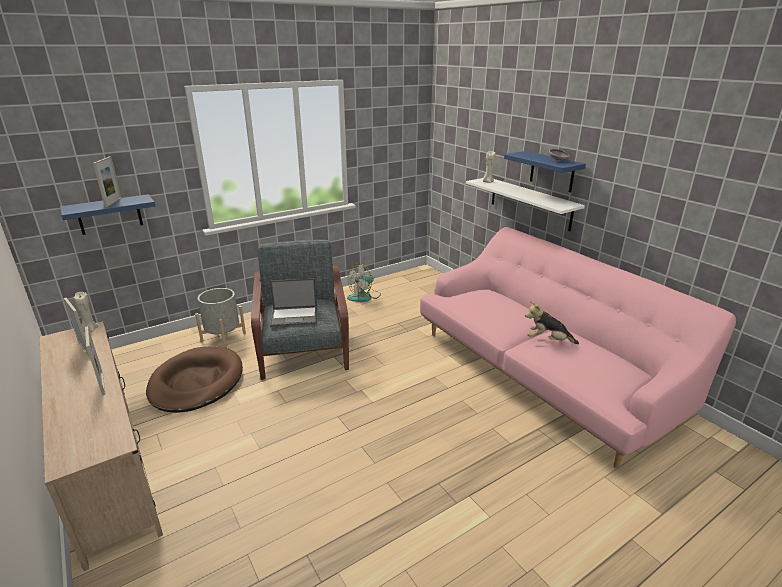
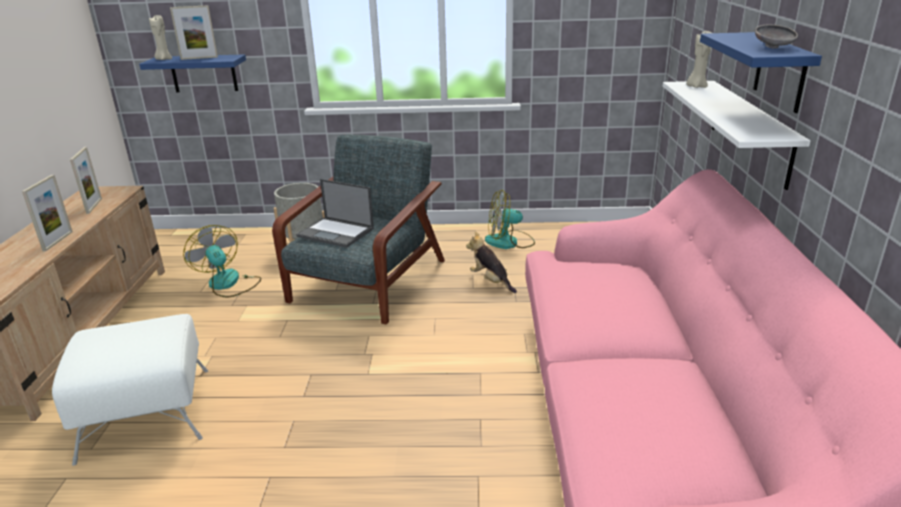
camera: 35 degrees right, 0 degrees up
beige candle [73,292,98,332] -> beige candle moved to [149,15,172,60]
picture frame [93,156,122,207] -> picture frame turned 45 degrees clockwise [170,5,218,60]
brown dog bed [146,346,243,413] -> fan [183,225,261,298]
plush toy [525,301,579,344] -> plush toy moved to [466,232,517,293]
none -> white ottoman [52,314,208,466]

